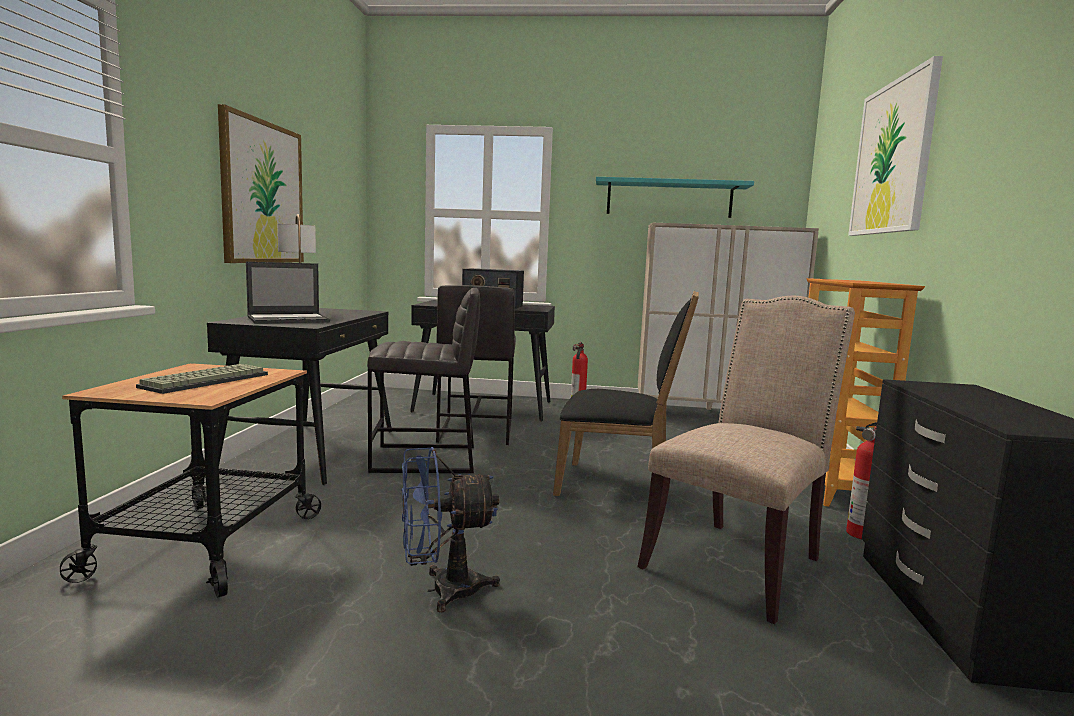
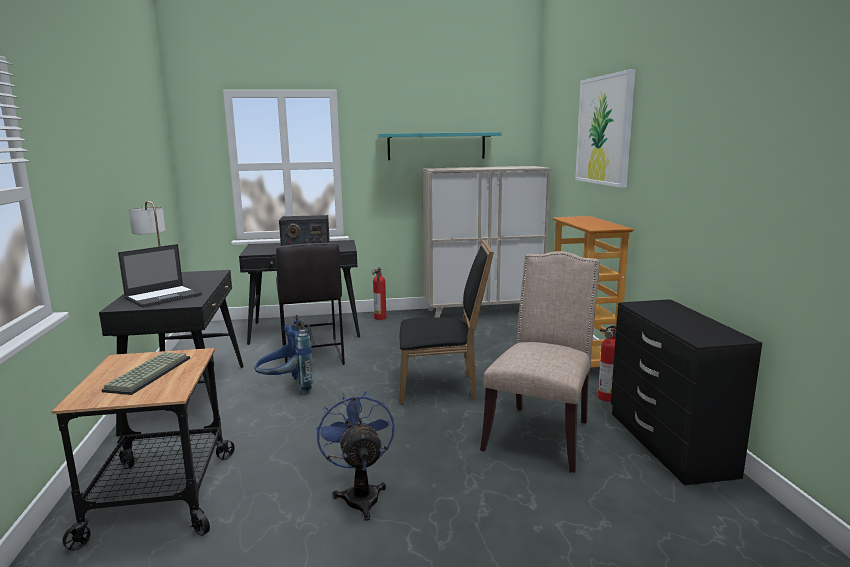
camera: 15 degrees left, 5 degrees up
picture [218,104,304,263] -> none
grey stool [367,288,480,473] -> blue backpack [254,315,313,394]
blue fan [401,447,500,613] -> blue fan turned 105 degrees clockwise [316,391,395,521]

